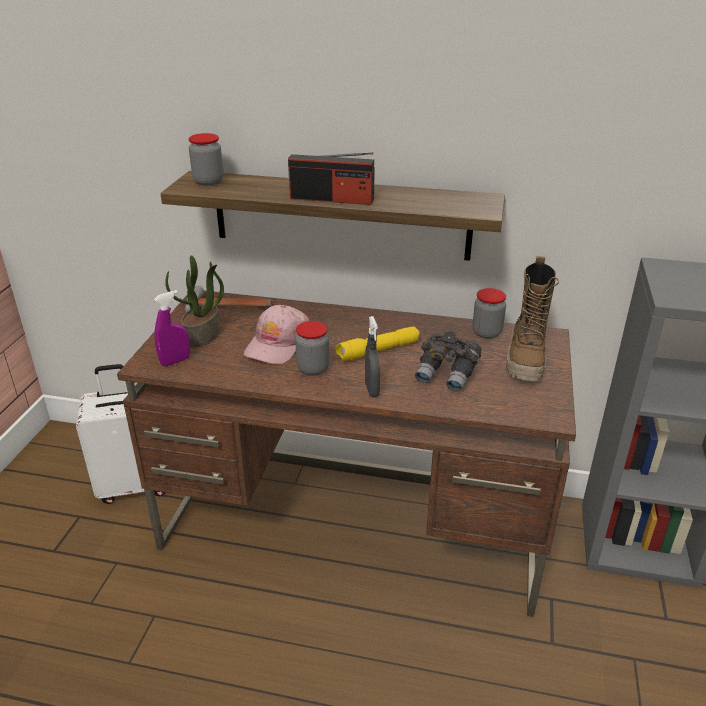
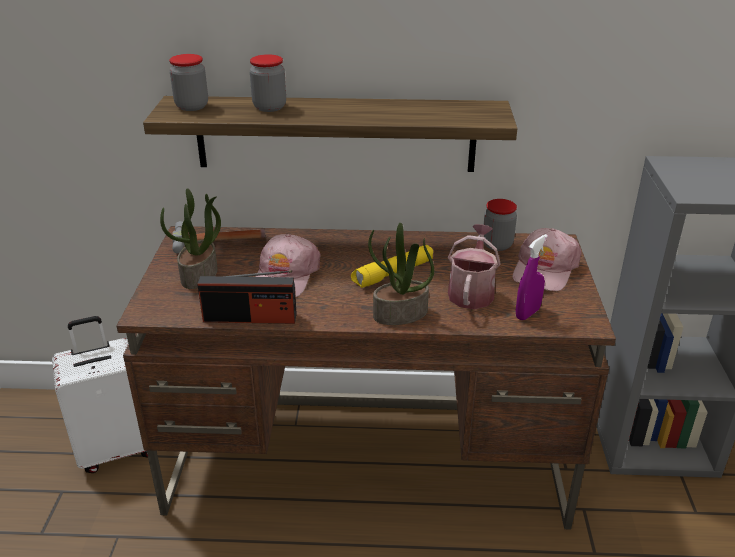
camera: 10 degrees left, 0 degrees up
purple spray bottle [154,290,190,366] -> purple spray bottle moved to [516,234,548,320]
radio [288,152,375,205] -> radio moved to [197,270,297,324]
jar [295,321,329,375] -> jar moved to [250,54,286,112]
grey spray bottle [365,316,380,397] -> potted plant [368,223,434,325]
grey binoculars [415,331,481,392] -> watering can [448,224,501,309]
boot [506,256,559,381] -> pink cap [513,228,582,291]

